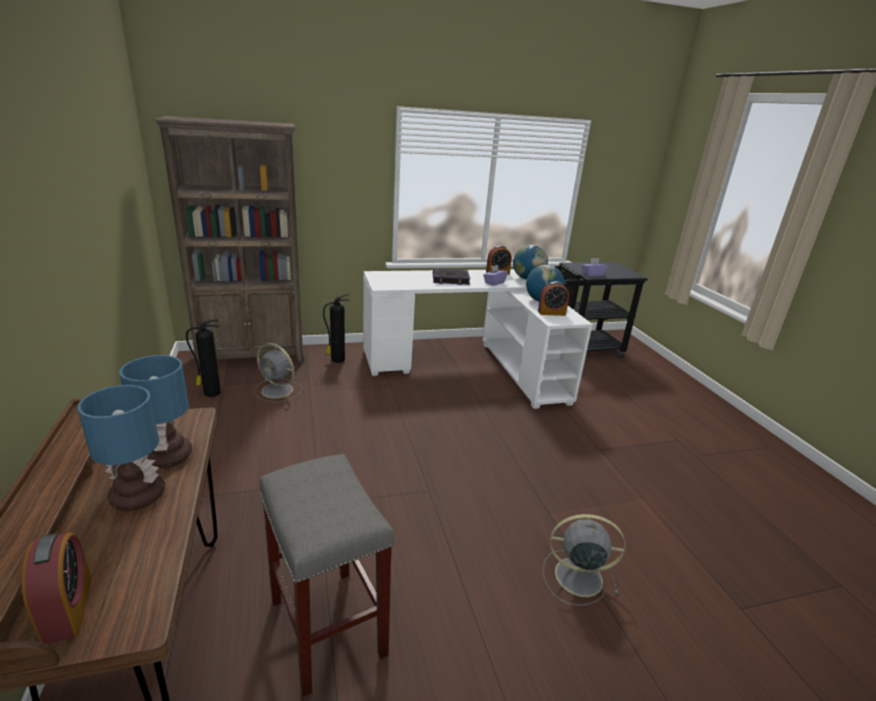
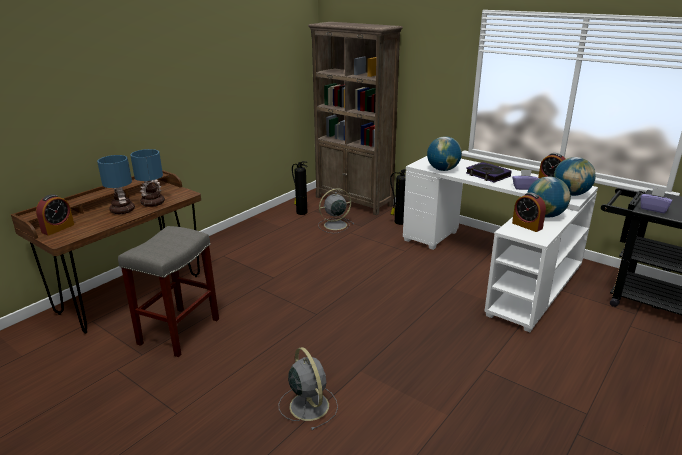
camera: 55 degrees right, 0 degrees up
grey fan [254,343,302,403] -> grey fan turned 75 degrees clockwise [318,188,354,233]
none -> globe [427,136,462,171]

